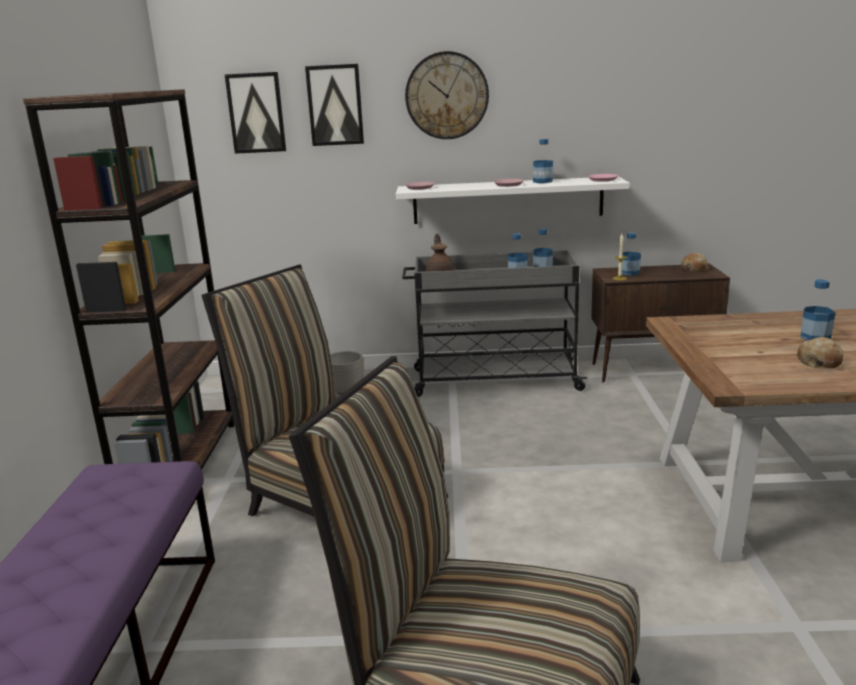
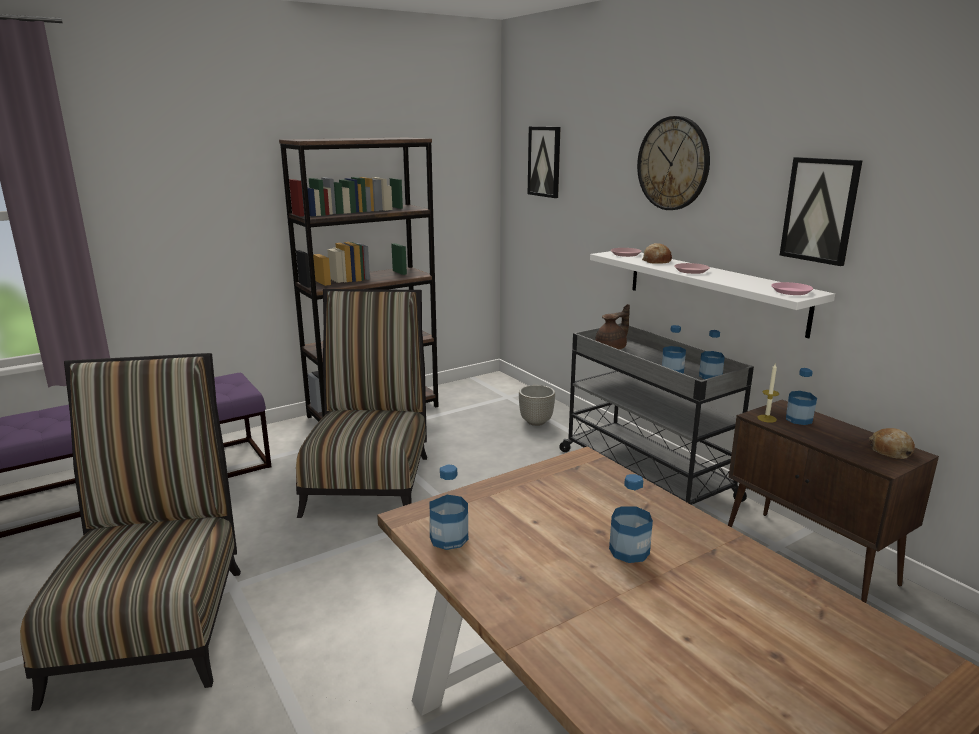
camera: 55 degrees right, 0 degrees up
picture [305,64,364,146] -> picture moved to [780,157,863,266]
bottle [533,139,553,183] -> bottle moved to [430,464,468,550]
bread [797,337,843,368] -> bread moved to [642,243,672,264]

